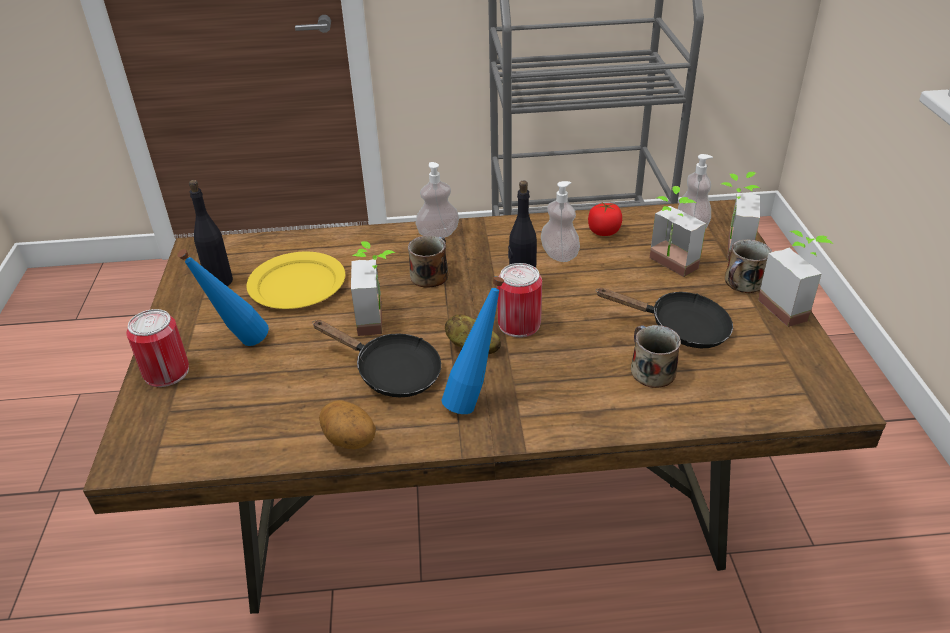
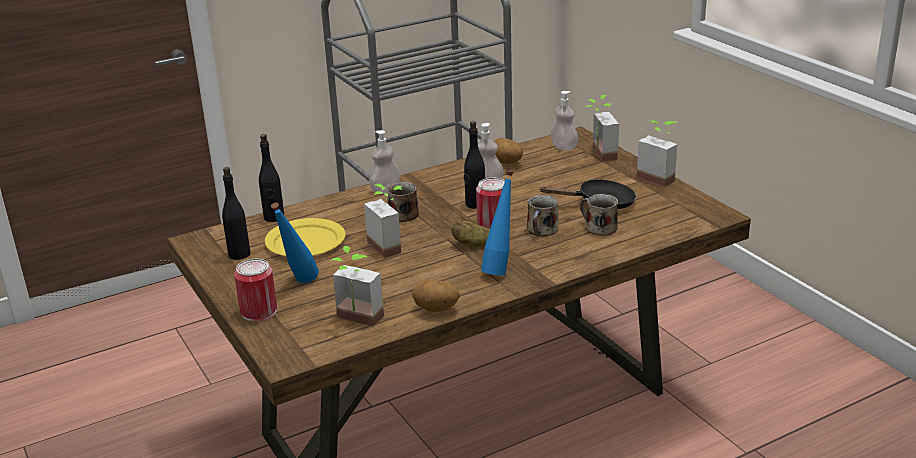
camera: 25 degrees left, 10 degrees down
black frying pan [312,320,441,397] -> none
tomato [588,203,622,236] -> potato [494,138,523,164]
potted plant [650,186,706,277] -> potted plant moved to [331,246,384,326]
mug [725,240,772,293] -> mug moved to [527,195,559,236]
none -> black bottle [259,134,285,222]

